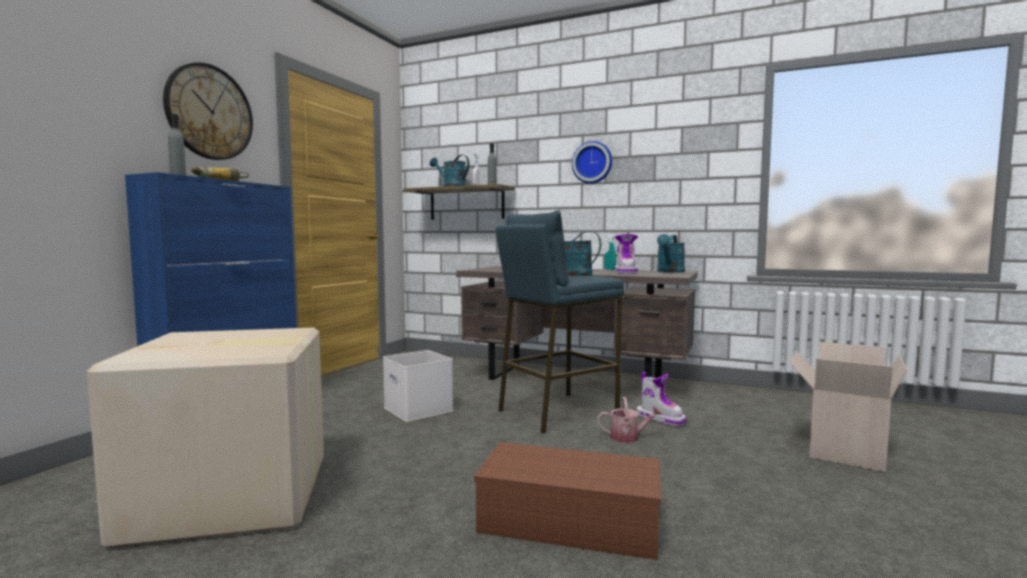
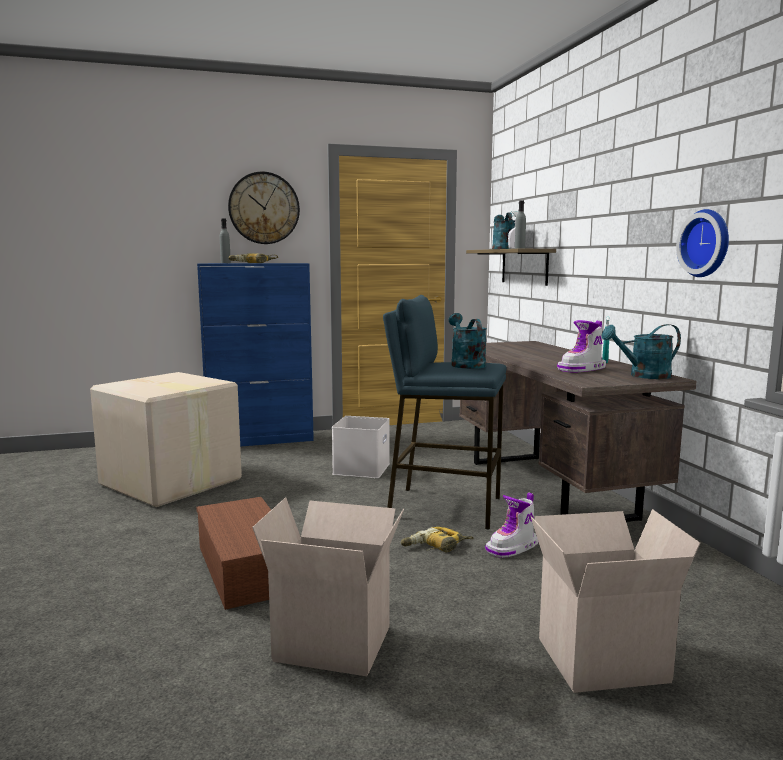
camera: 50 degrees right, 5 degrees up
wall clock [572,141,612,184] -> wall clock moved to [676,209,729,277]
watering can [597,397,663,443] -> power drill [401,527,474,553]
boot [636,372,687,426] -> boot turned 45 degrees clockwise [485,492,538,558]
none -> cardboard box [252,497,404,676]

